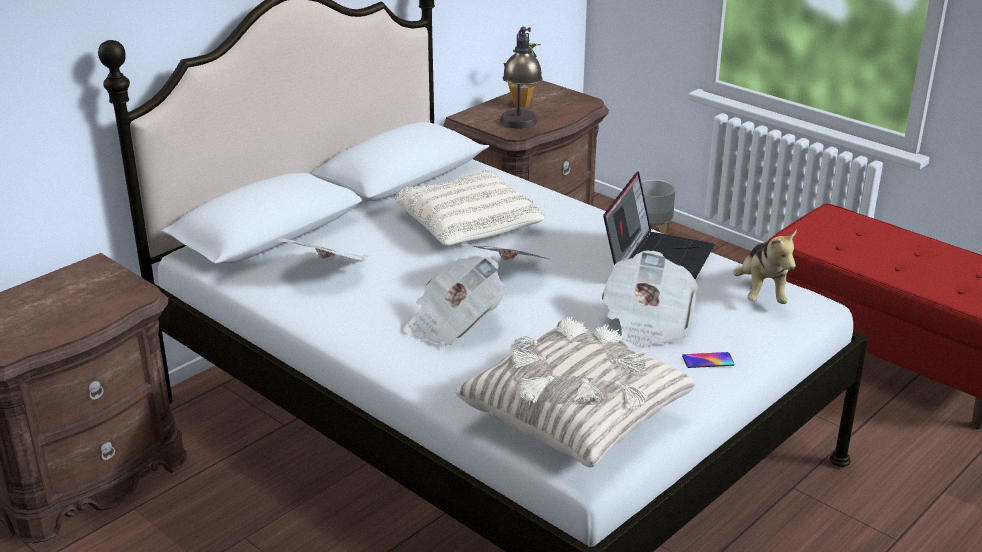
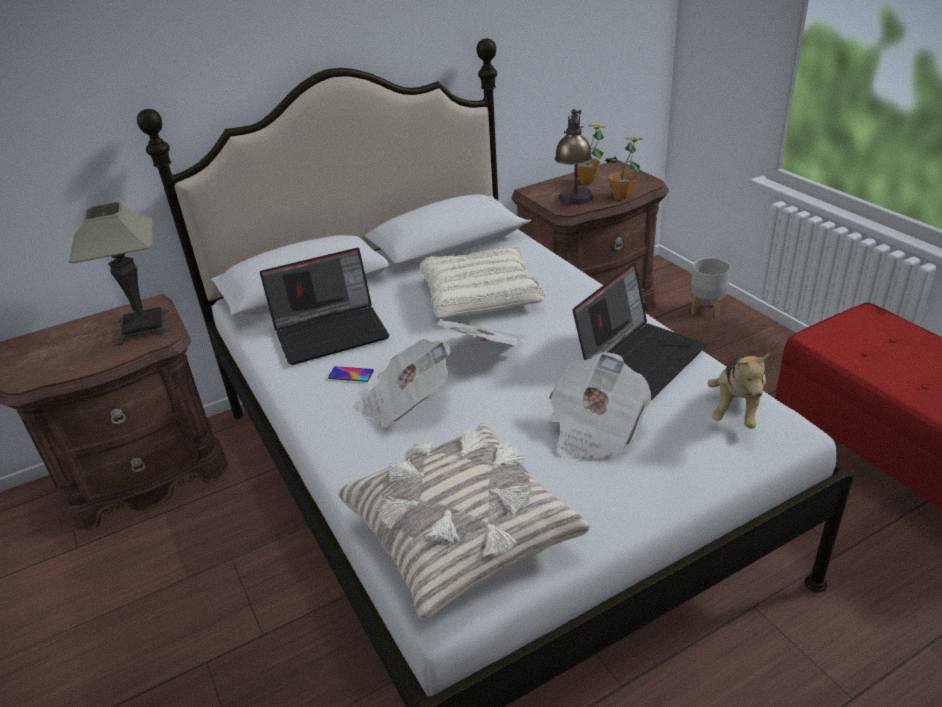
camera: 20 degrees right, 5 degrees up
newspaper [278,238,369,261] -> laptop [260,248,389,365]
phone [682,352,735,368] -> phone moved to [328,366,374,382]
none -> table lamp [69,202,170,345]
none -> potted plant [605,138,642,200]

